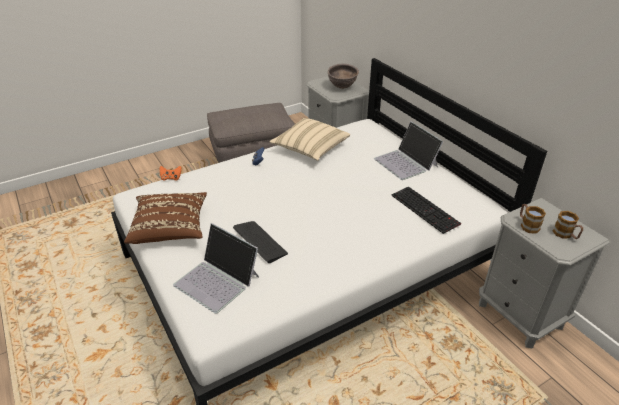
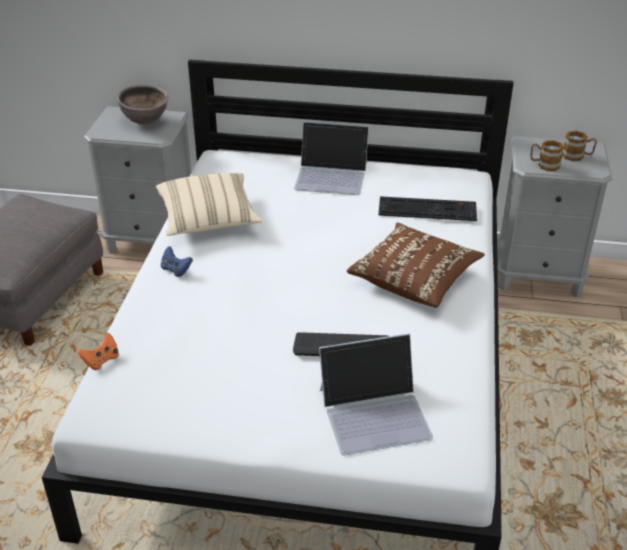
camera: 50 degrees left, 0 degrees up
brown pillow [124,192,207,244] -> brown pillow moved to [347,222,485,308]

